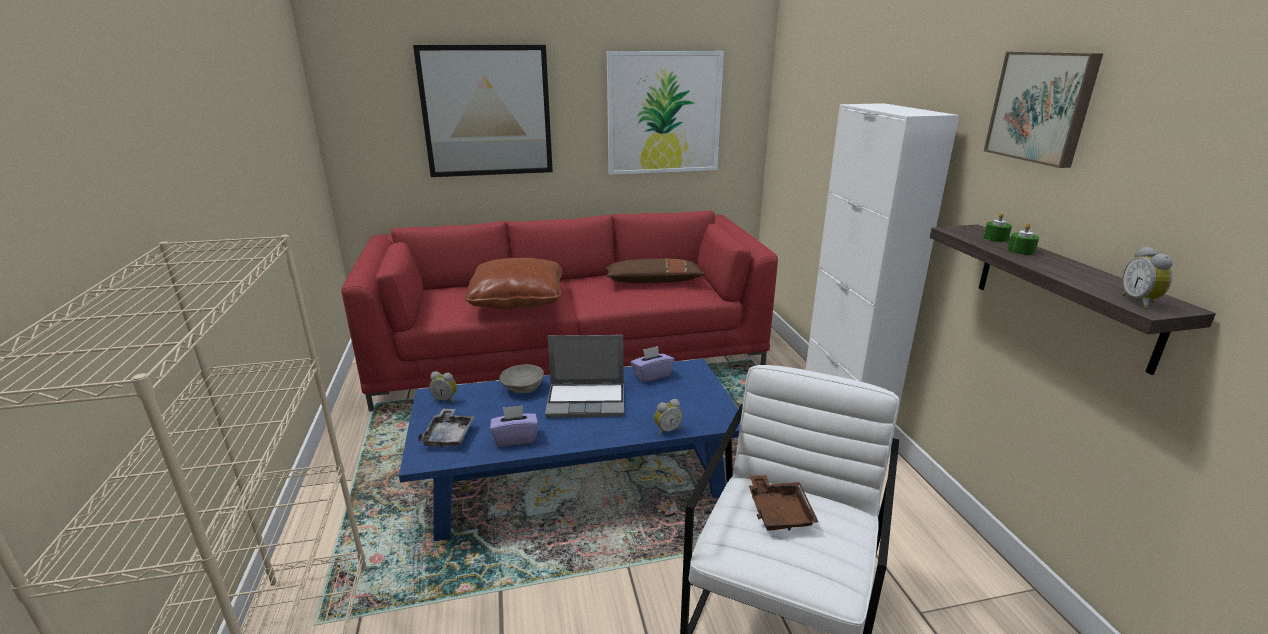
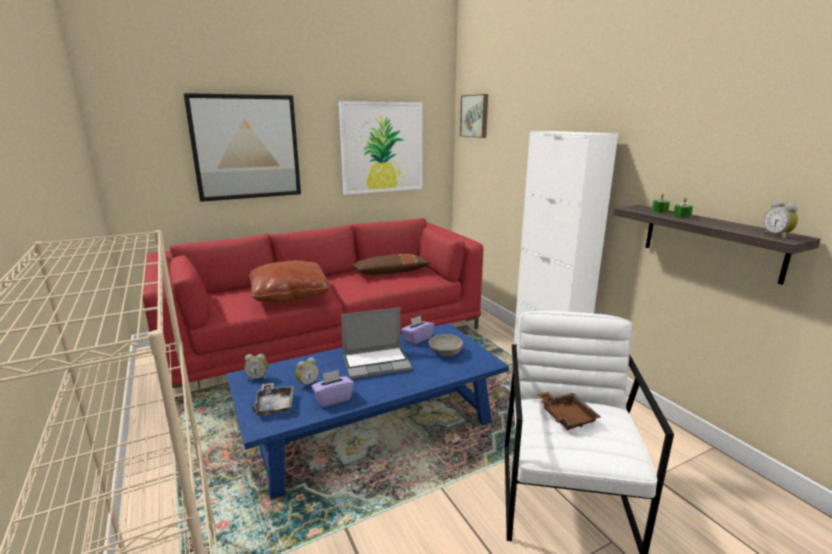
camera: 15 degrees left, 5 degrees down
grey bowl [500,364,544,393] -> grey bowl moved to [428,334,463,356]
alarm clock [654,399,683,436] -> alarm clock moved to [295,357,319,389]
picture [984,52,1103,168] -> picture moved to [460,94,488,138]

